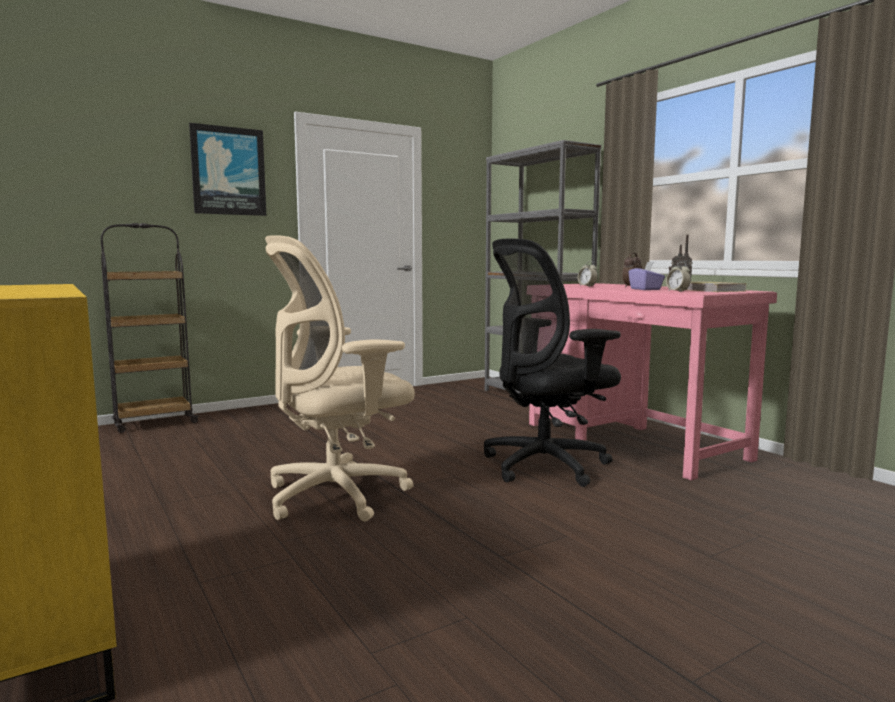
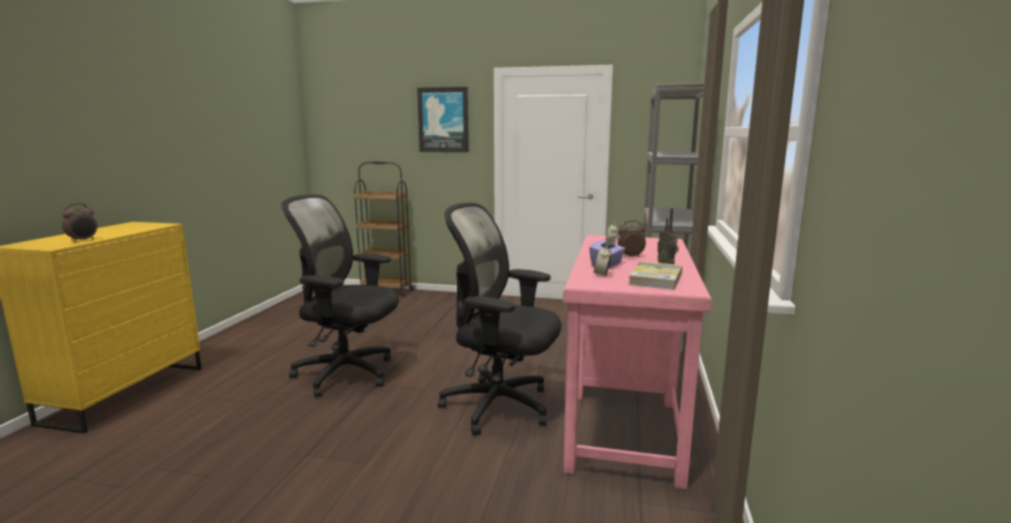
camera: 45 degrees right, 5 degrees up
beige office chair [265,235,415,522] -> black office chair [282,194,399,397]
none -> alarm clock [62,203,97,242]

